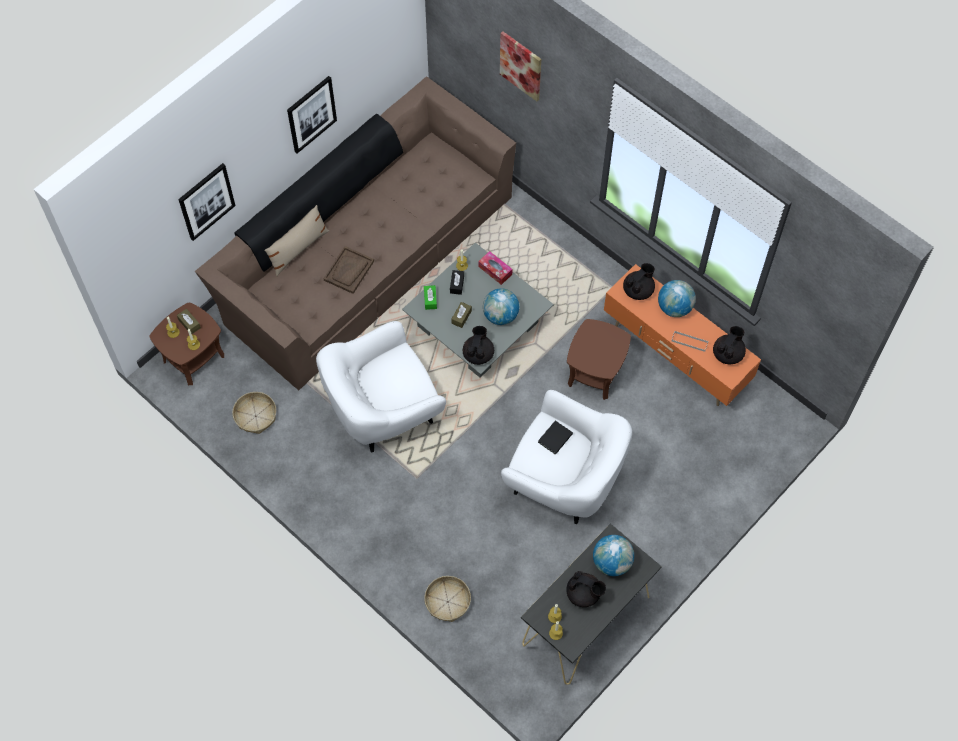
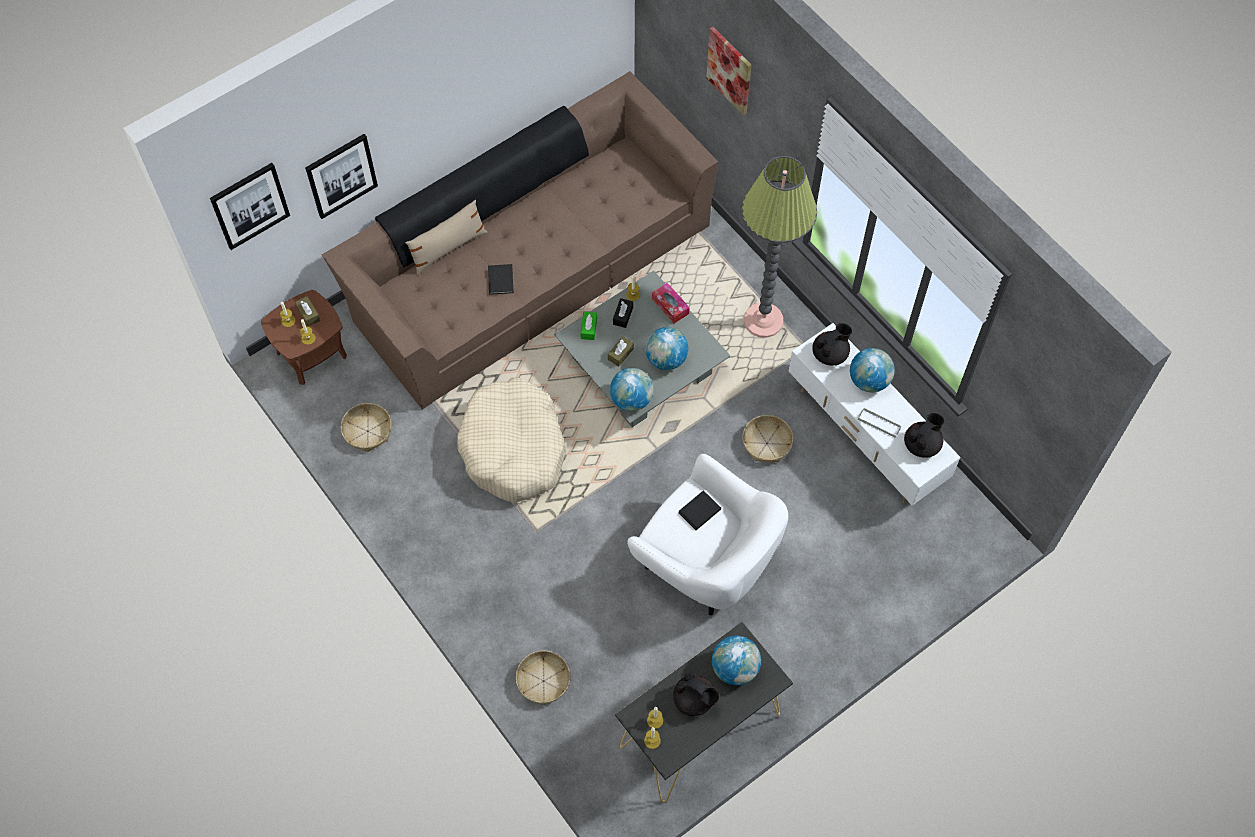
camera: 10 degrees right, 0 degrees up
picture [287,76,337,154] -> picture moved to [210,163,290,250]
white armchair [316,321,446,452] -> beige dog bed [457,377,566,503]
brown tray [323,246,374,294] -> black book [488,264,514,295]
black teapot [463,326,494,365] -> globe [610,368,654,411]
brown side table [567,319,631,400] -> basket [742,415,793,462]
orange tv stand [604,264,761,406] -> white tv stand [789,323,960,505]
none -> floor lamp [742,156,817,338]

